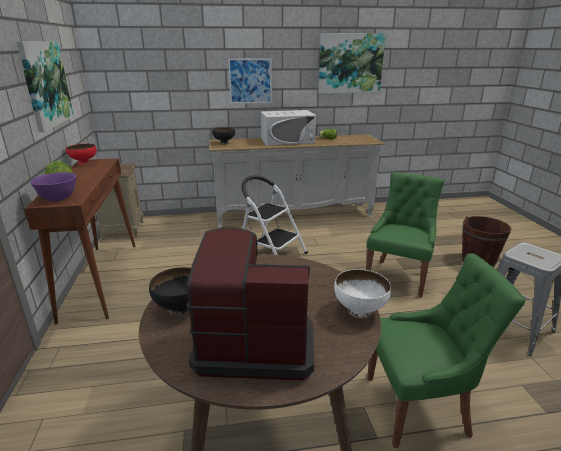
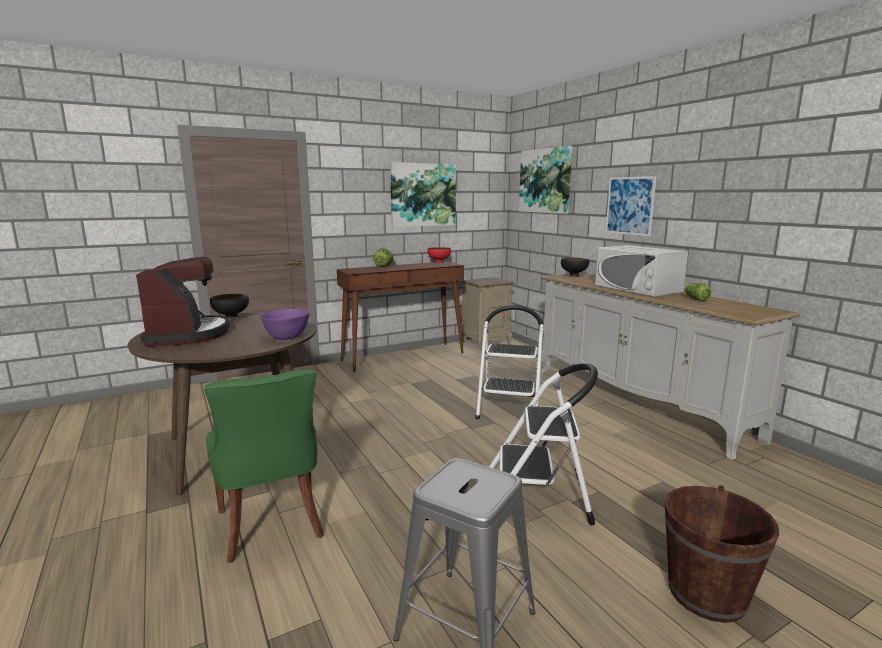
camera: 70 degrees right, 10 degrees down
purple bowl [30,172,76,201] -> purple bowl moved to [260,309,310,340]
picture [319,33,386,93] -> picture moved to [519,145,572,214]
white bowl [334,269,391,318] -> none
green chair [366,172,445,298] -> step ladder [489,363,598,525]

